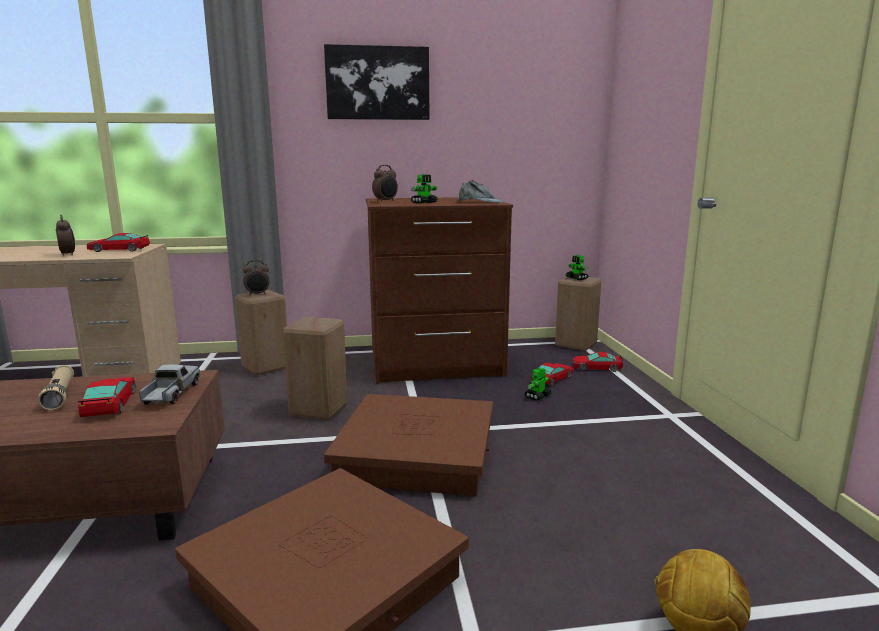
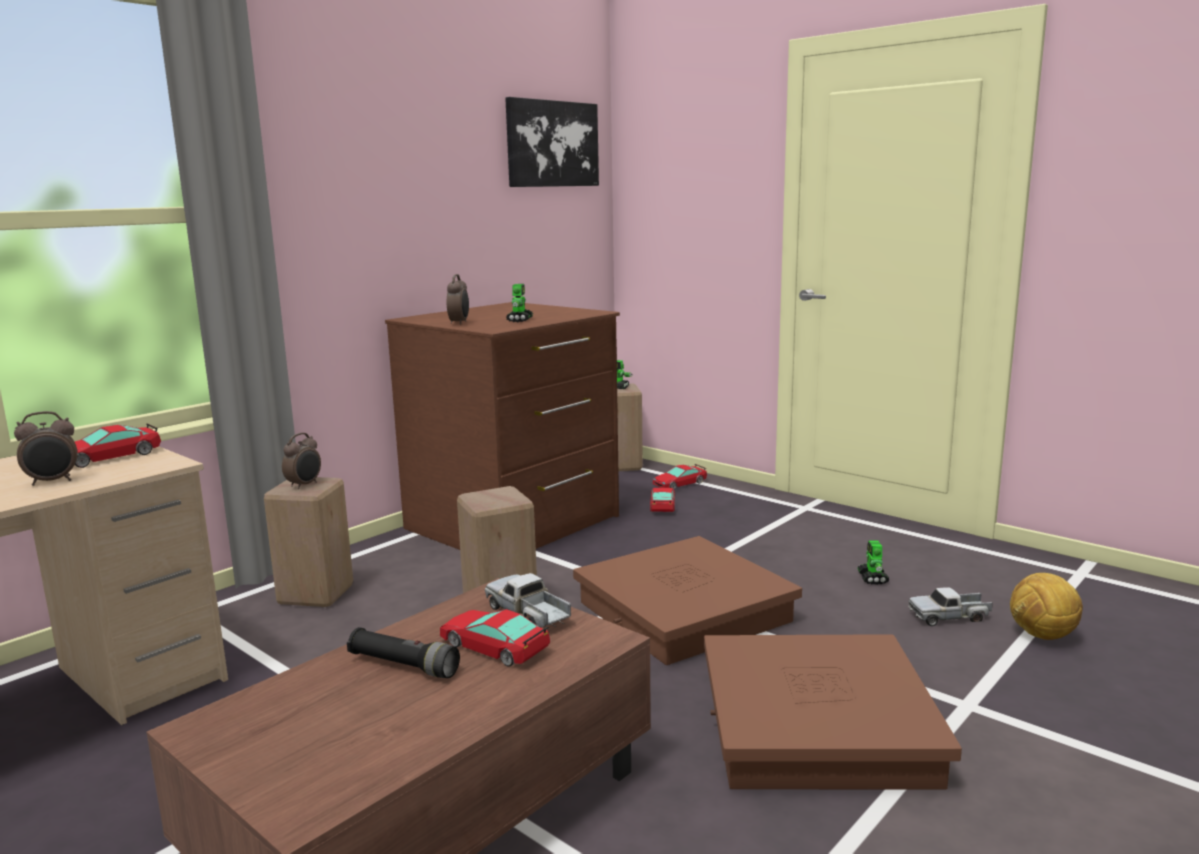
camera: 40 degrees left, 0 degrees up
beige flashlight [38,365,74,411] -> black flashlight [347,627,460,678]
alarm clock [56,215,75,256] -> alarm clock turned 135 degrees clockwise [14,411,78,486]
picture [324,44,429,120] -> picture moved to [505,97,599,187]
grey cap [458,180,505,203] -> none
toy robot [524,368,551,400] -> toy robot moved to [858,540,889,585]
none -> toy truck [908,587,993,626]

